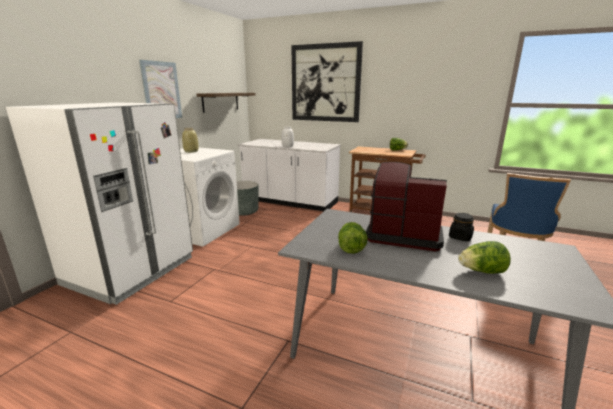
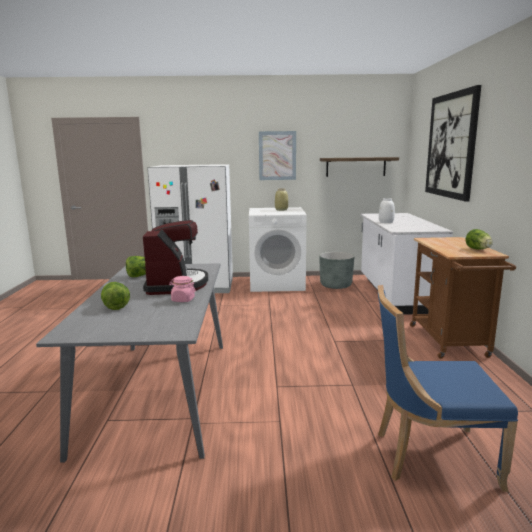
camera: 65 degrees right, 5 degrees down
black jar [449,213,474,241] -> pink jar [169,276,196,302]

